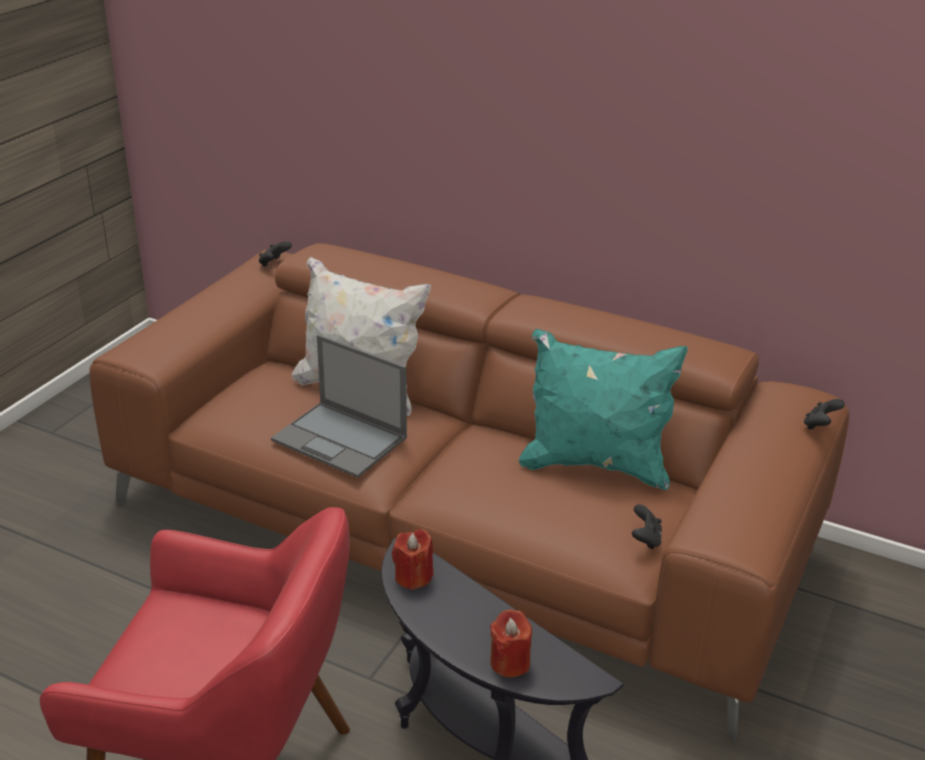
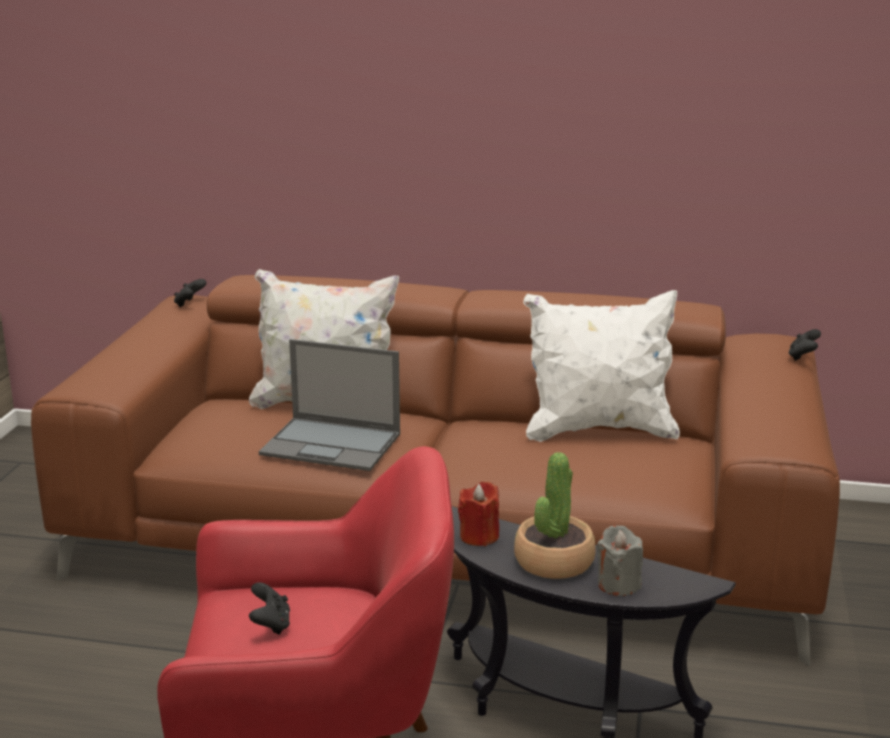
camera: 15 degrees left, 10 degrees down
red candle [490,609,532,677] -> grey candle [597,526,643,596]
turquoise pillow [519,329,688,490] -> white pillow [523,290,680,442]
black game controller [632,504,662,549] -> black game controller moved to [249,582,290,635]
none -> potted plant [514,452,596,579]

